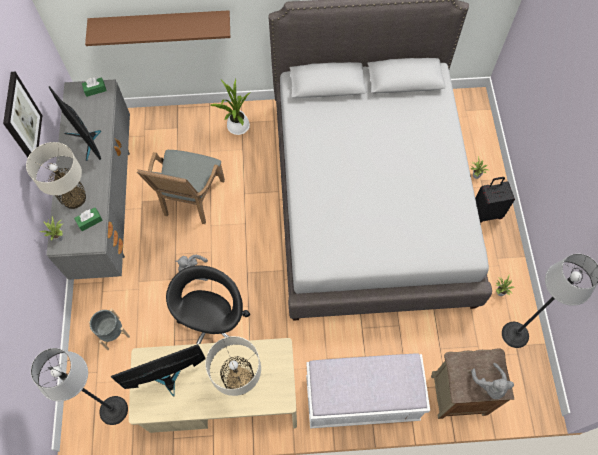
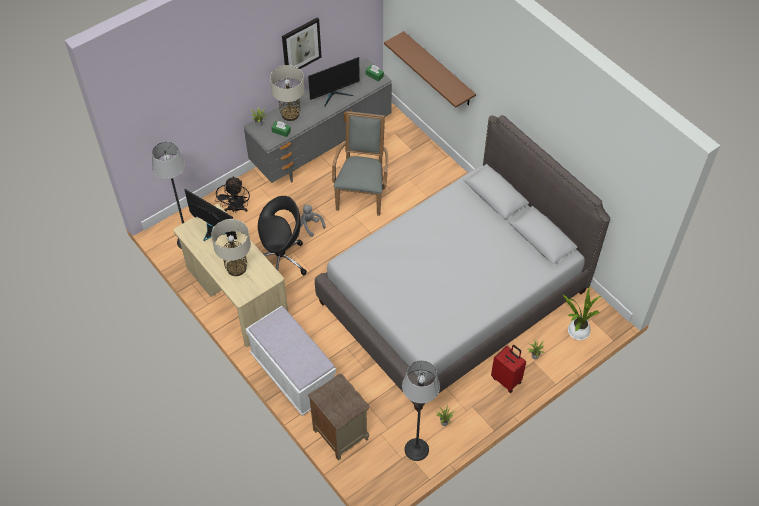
camera: 55 degrees right, 10 degrees down
monitor [49,86,101,161] -> monitor turned 135 degrees counterclockwise [308,57,360,107]
grey planter [88,308,130,350] -> black fan [216,176,250,212]
grey armchair [137,150,225,224] -> grey armchair turned 120 degrees clockwise [332,111,388,216]
potted plant [210,79,251,135] -> potted plant moved to [562,286,601,340]
grey plush toy [471,363,514,399] -> none
black suitcase [475,177,515,223] -> red suitcase [491,345,526,393]

